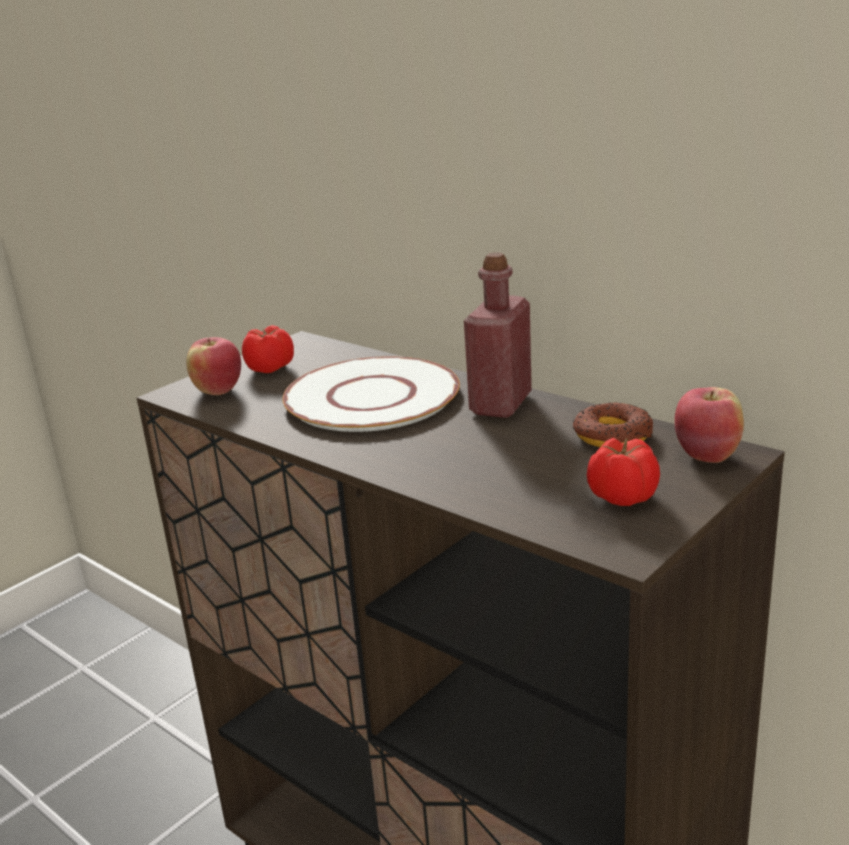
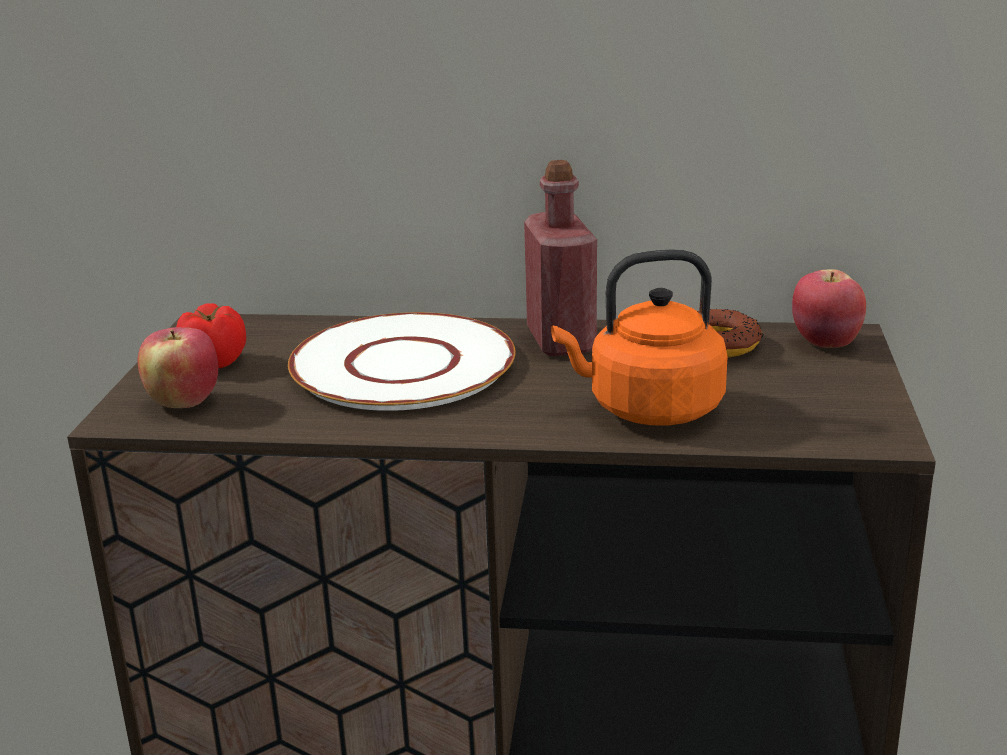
camera: 35 degrees left, 0 degrees up
tomato [587,437,660,506] -> none
none -> orange kettle [551,249,728,425]

